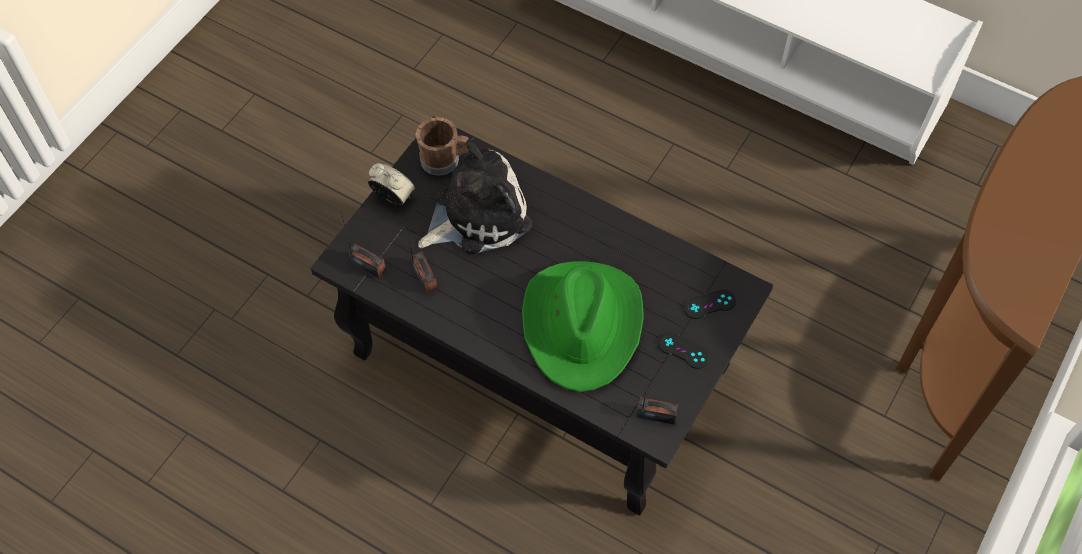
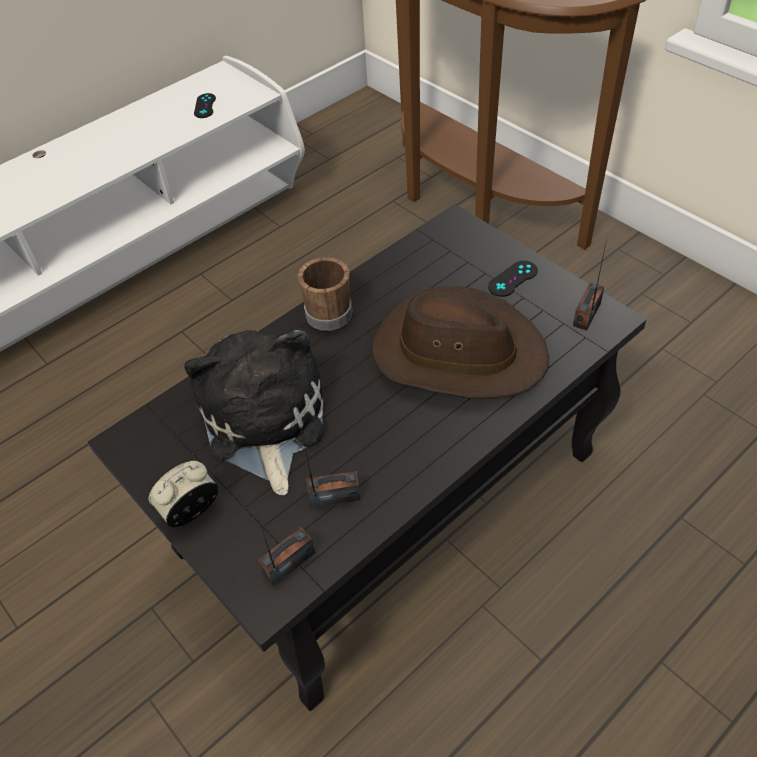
camera: 70 degrees left, 10 degrees down
brown mug [416,117,469,176] -> brown mug moved to [298,257,352,331]
green hat [522,261,644,392] -> brown hat [371,286,549,399]
black game controller [684,289,736,319] -> black game controller moved to [194,93,216,118]

